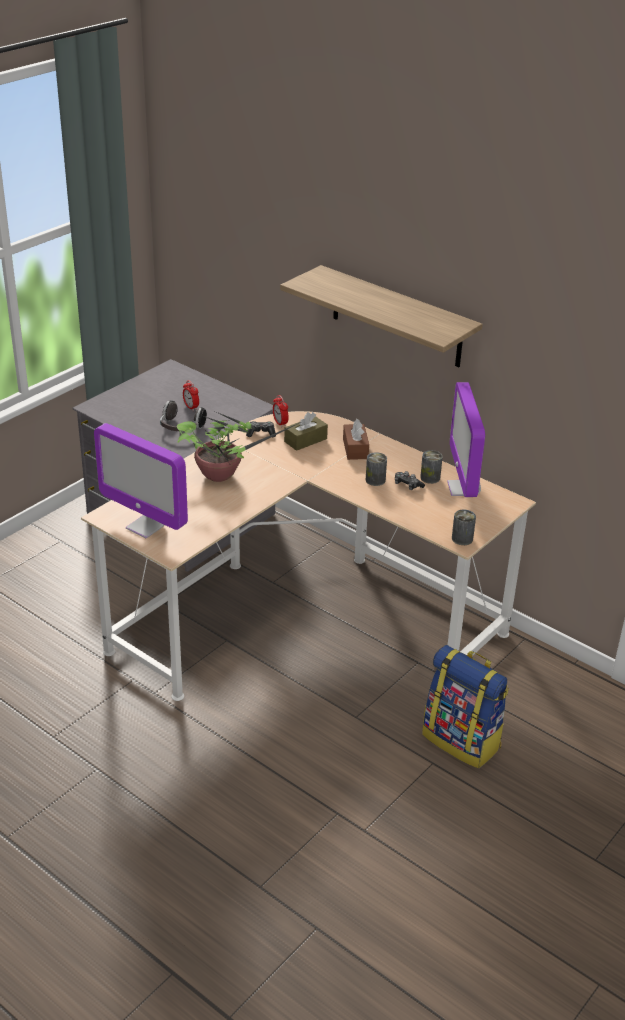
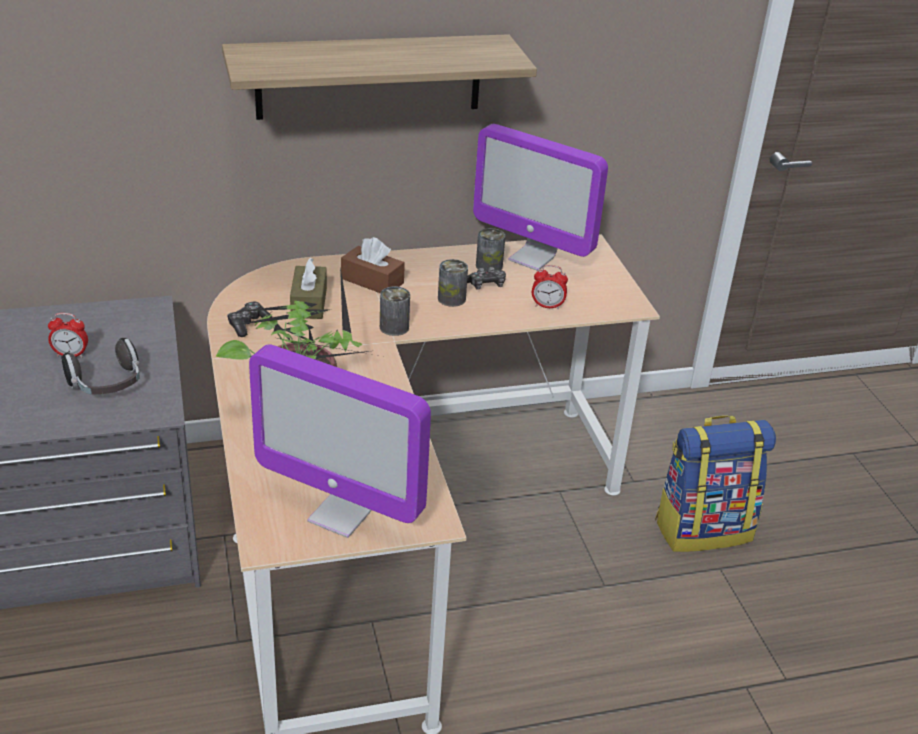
camera: 55 degrees left, 0 degrees up
monitor [94,423,188,538] -> monitor turned 45 degrees clockwise [249,344,431,538]
alarm clock [273,395,289,428] -> alarm clock moved to [532,265,568,310]
can [452,510,476,545] -> can moved to [380,286,410,336]

